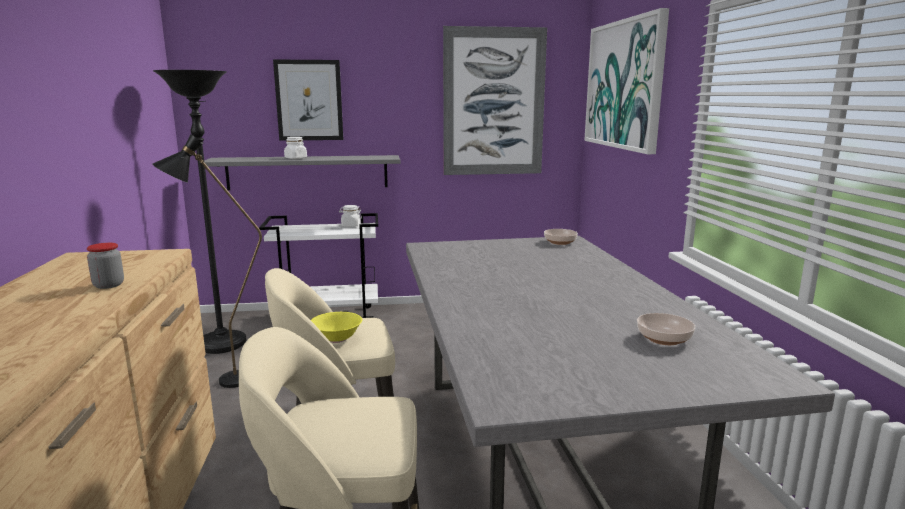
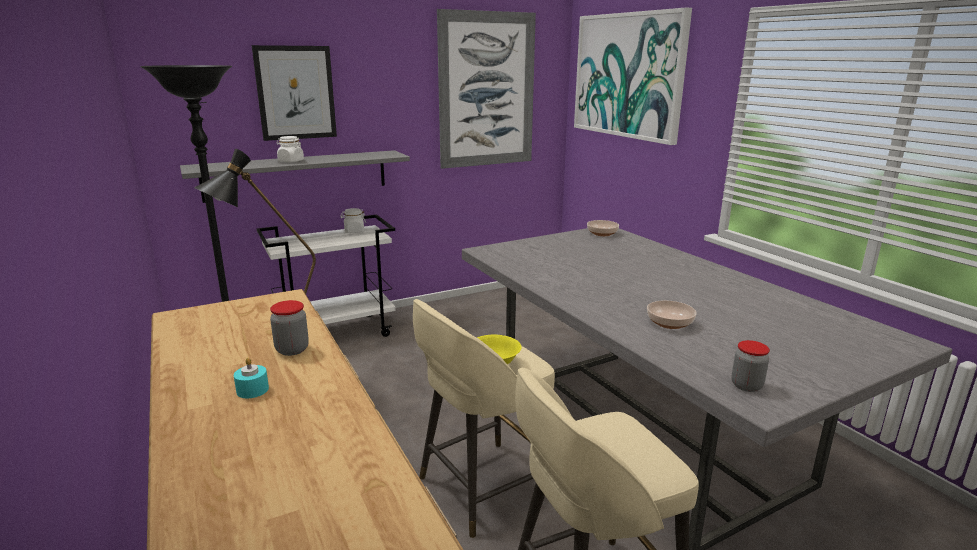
camera: 20 degrees left, 5 degrees up
bowl [637,313,696,345] -> bowl moved to [647,300,697,329]
none -> turquoise candle [234,358,269,398]
none -> jar [732,340,770,392]

